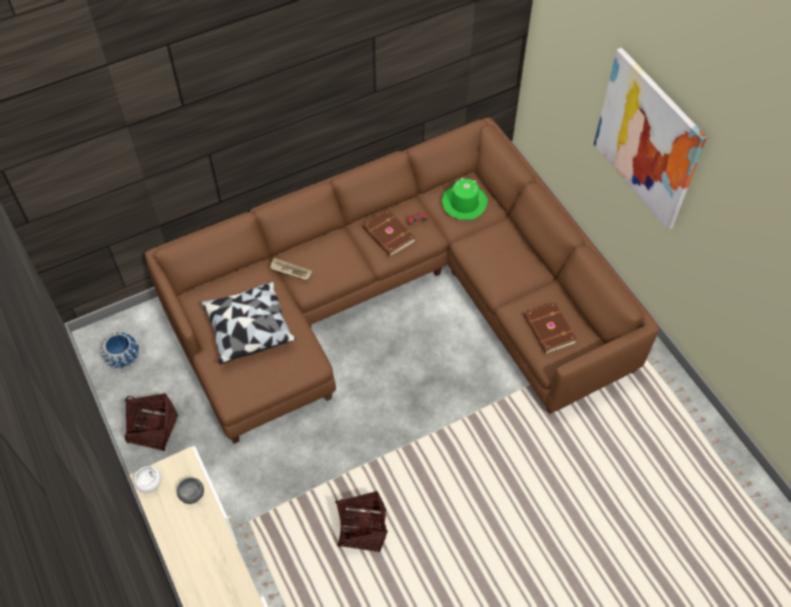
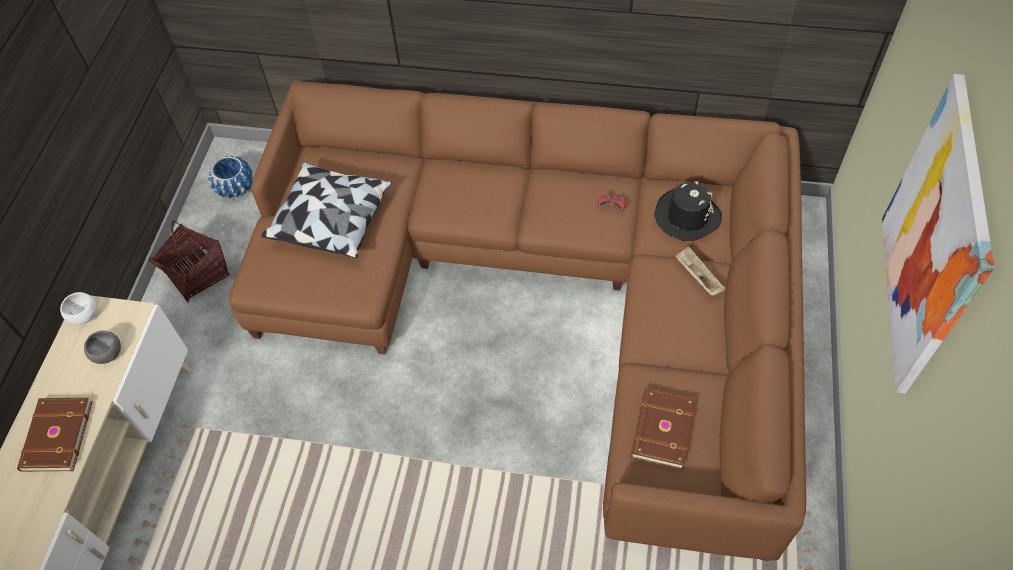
camera: 40 degrees right, 0 degrees up
beige tray [270,258,312,280] -> beige tray moved to [675,246,725,296]
basket [335,490,388,552] -> none
brown book [362,209,415,257] -> brown book moved to [17,398,93,472]
green hat [442,178,488,220] -> black hat [655,181,722,241]

